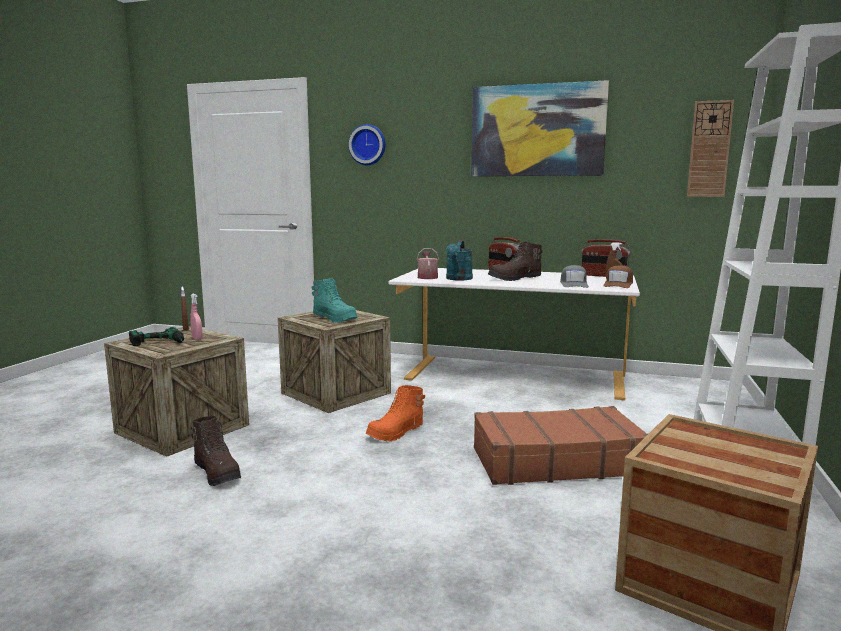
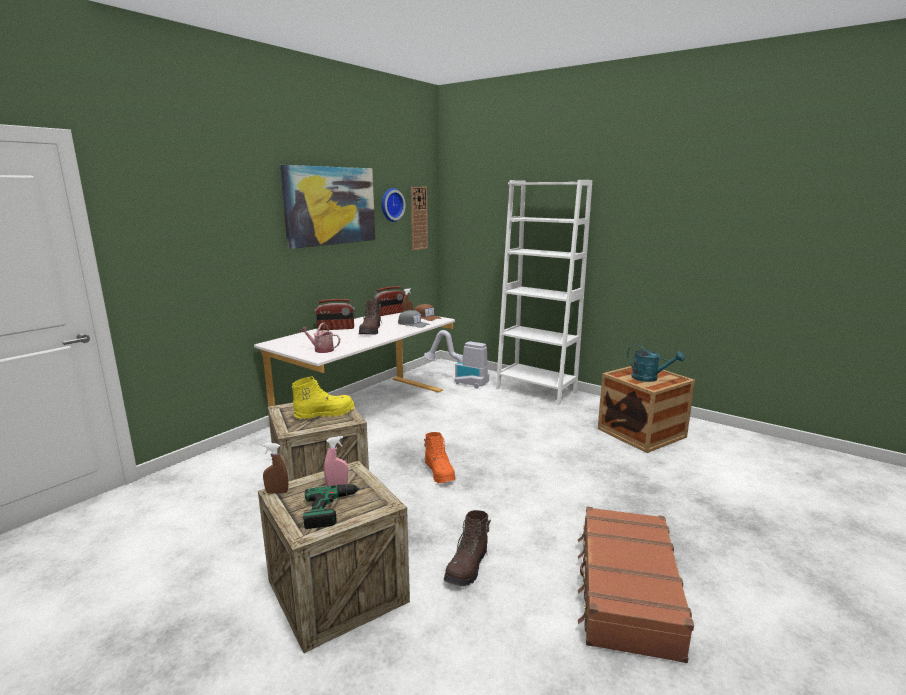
camera: 70 degrees left, 5 degrees up
brown boot [191,416,241,486] -> brown boot turned 135 degrees clockwise [444,510,491,586]
turquoise boot [312,278,357,323] -> yellow boot [292,376,355,419]
wall clock [348,124,385,165] -> wall clock moved to [382,188,405,222]
turquoise watering can [446,241,473,280] -> turquoise watering can moved to [627,345,685,382]
brown suitcase [474,406,648,485] -> brown suitcase moved to [578,507,694,663]
none -> vacuum cleaner [424,330,489,389]

